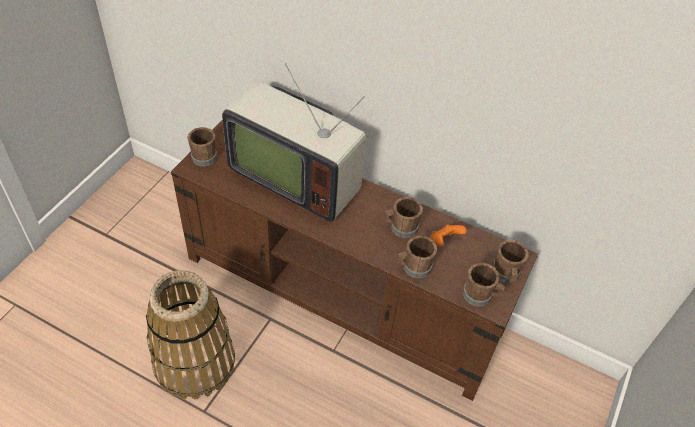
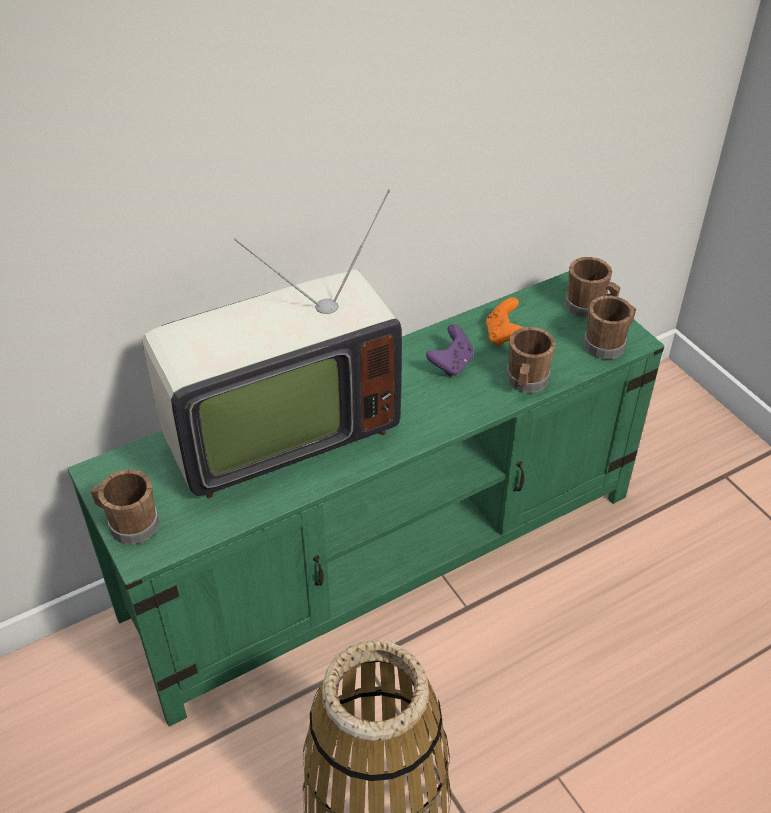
camera: 55 degrees left, 5 degrees down
brown tv stand [171,120,538,401] -> green tv stand [67,271,664,726]
brown mug [385,197,423,238] -> purple game controller [426,324,473,377]

